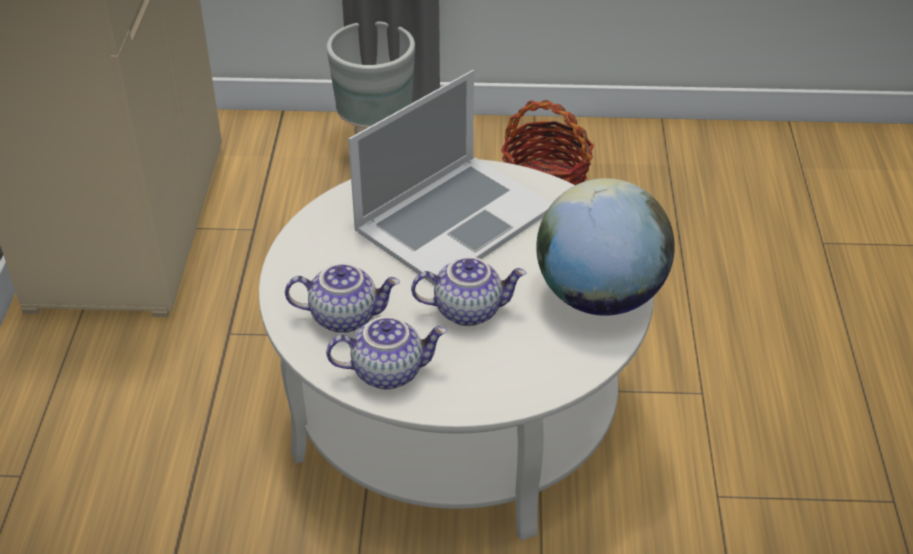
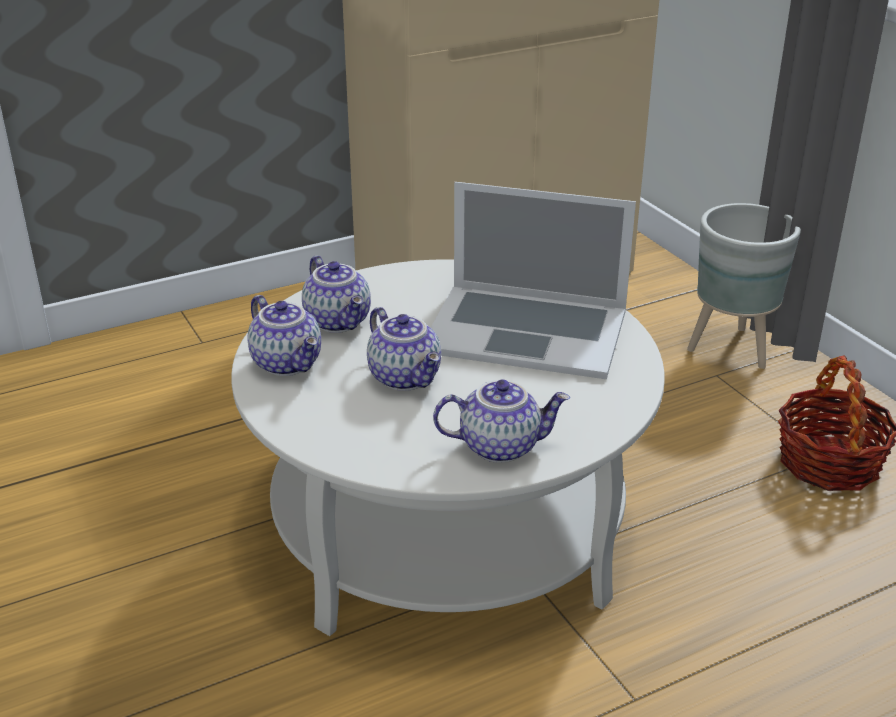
camera: 60 degrees right, 10 degrees down
globe [536,178,675,316] -> teapot [433,379,570,463]

